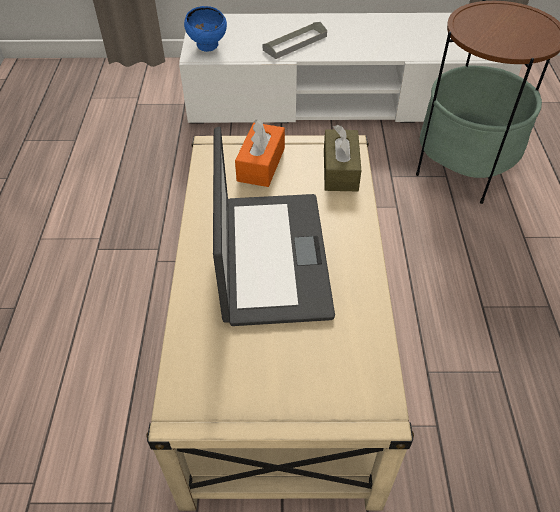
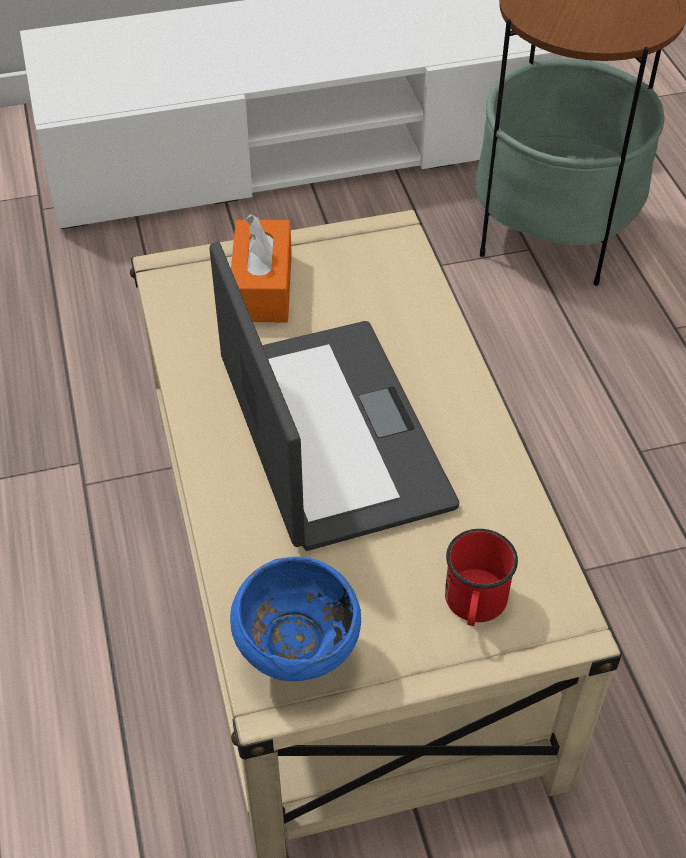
camera: 15 degrees left, 0 degrees up
blue bowl [184,6,227,52] -> blue bowl moved to [230,557,361,681]
grey tray [263,22,327,59] -> none
brown tissue box [324,125,361,191] -> none
none -> red mug [445,529,518,626]

